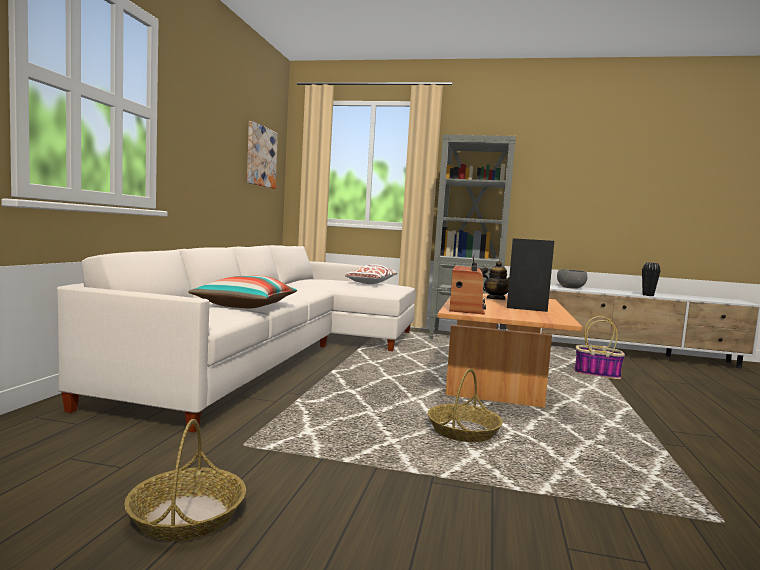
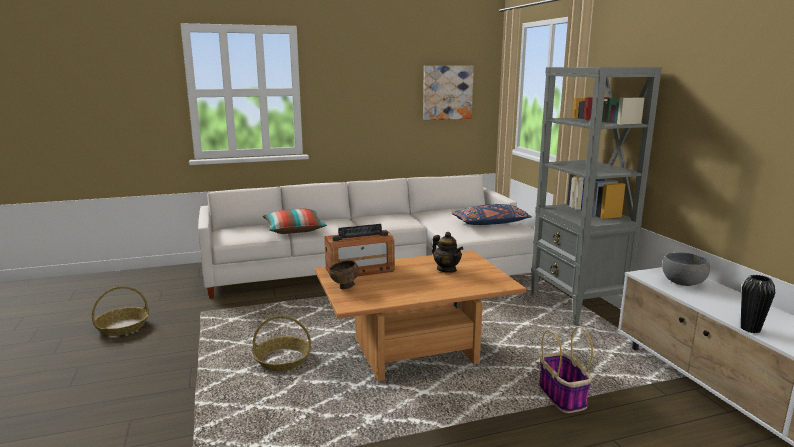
camera: 60 degrees right, 10 degrees up
white pillow [345,264,397,284] -> blue pillow [451,204,532,225]
black speaker [507,238,554,312] -> none
none -> brown bowl [329,260,359,290]

